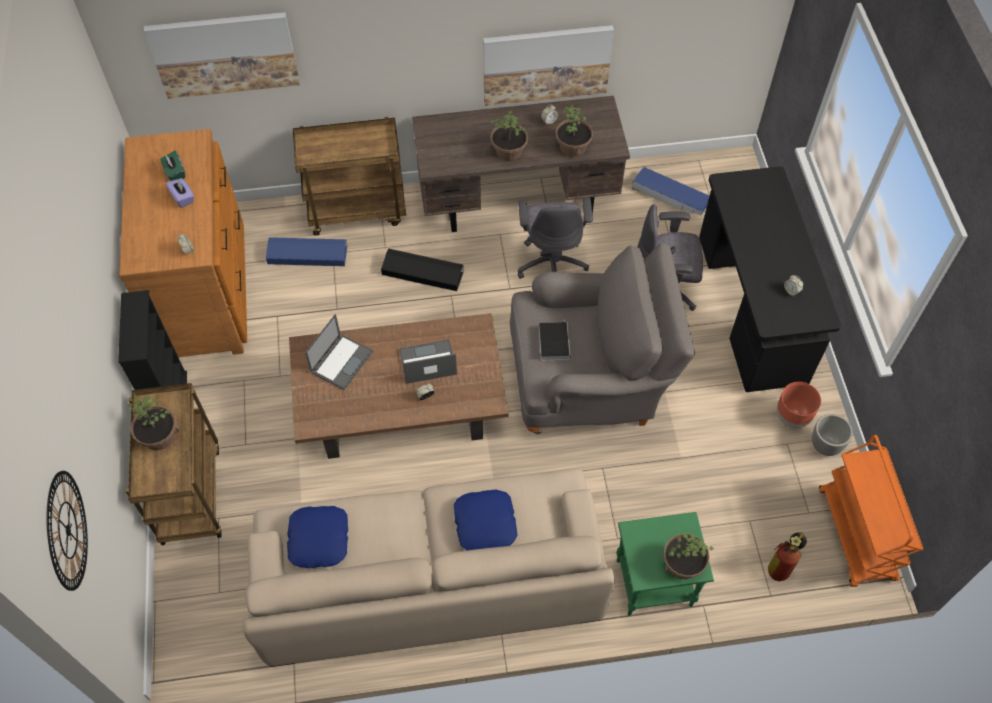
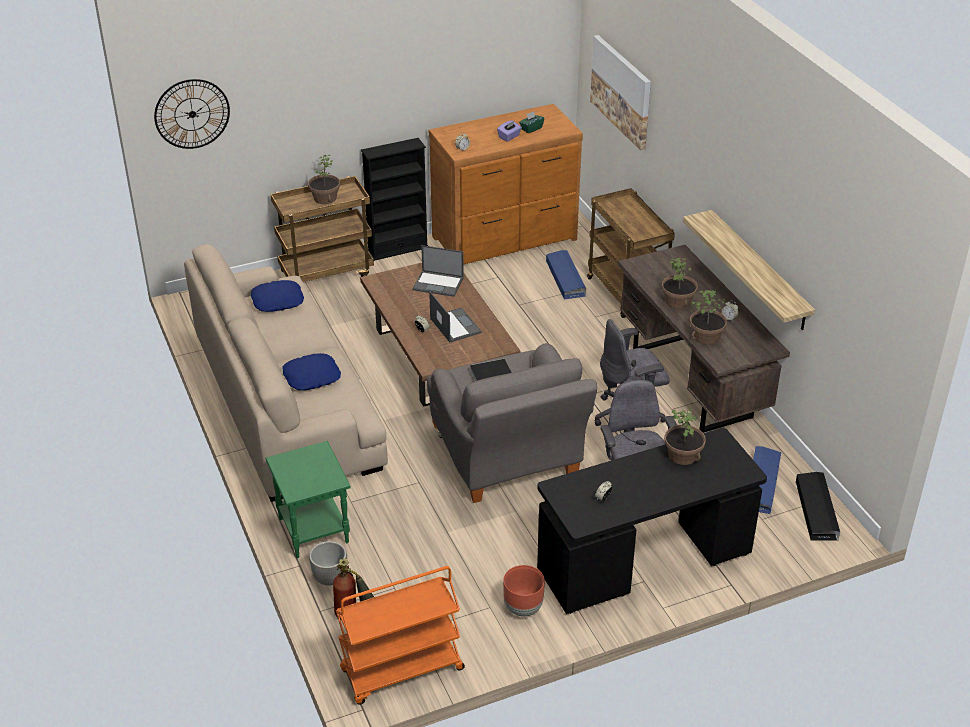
camera: 75 degrees right, 20 degrees down
black storage box [381,249,464,291] -> black storage box moved to [795,472,840,541]
picture [483,25,614,106] -> shelf [683,210,815,330]
potted plant [663,534,714,579] -> potted plant moved to [664,409,706,465]
planter [812,414,853,456] -> planter moved to [309,541,347,585]

